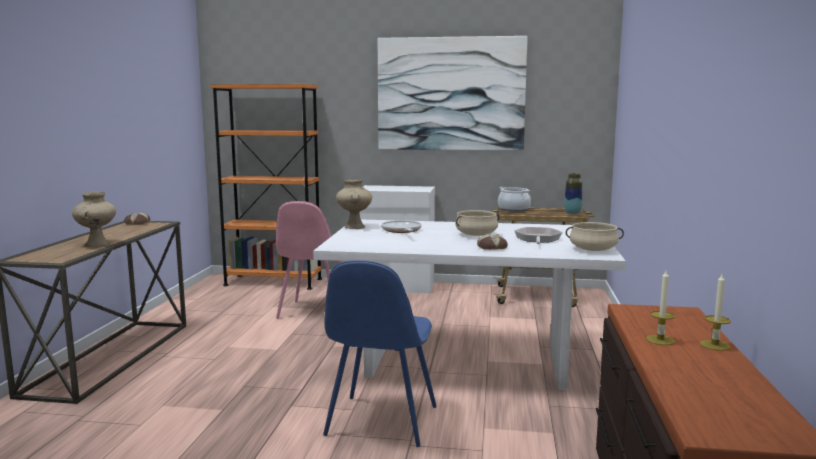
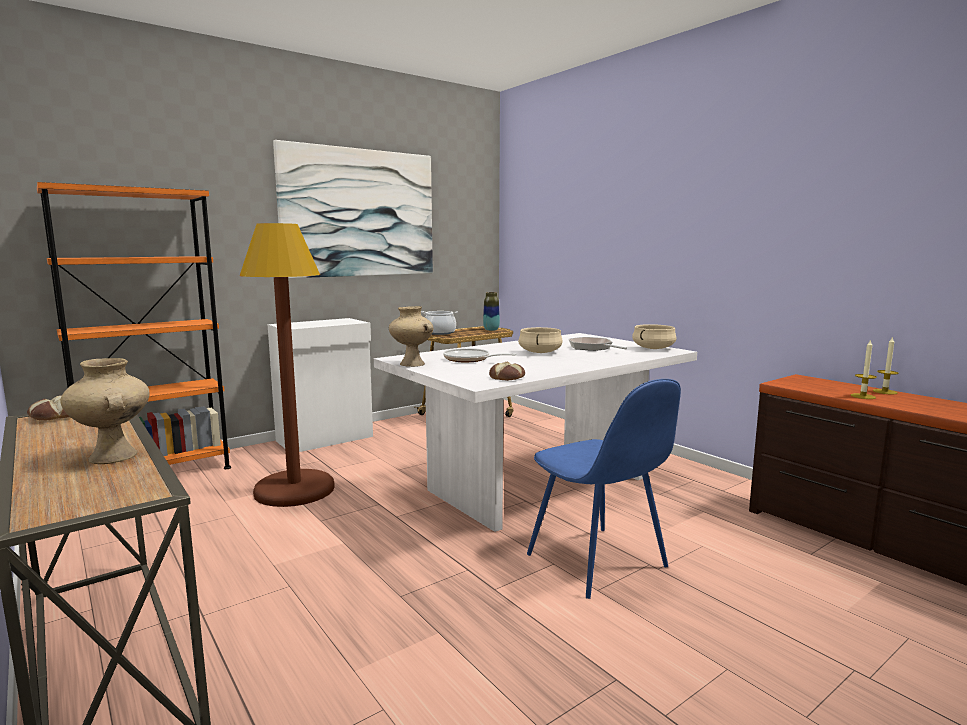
camera: 45 degrees left, 0 degrees up
pink chair [276,201,341,319] -> brown floor lamp [240,223,335,507]
bread [477,234,508,250] -> bread moved to [489,361,525,381]

